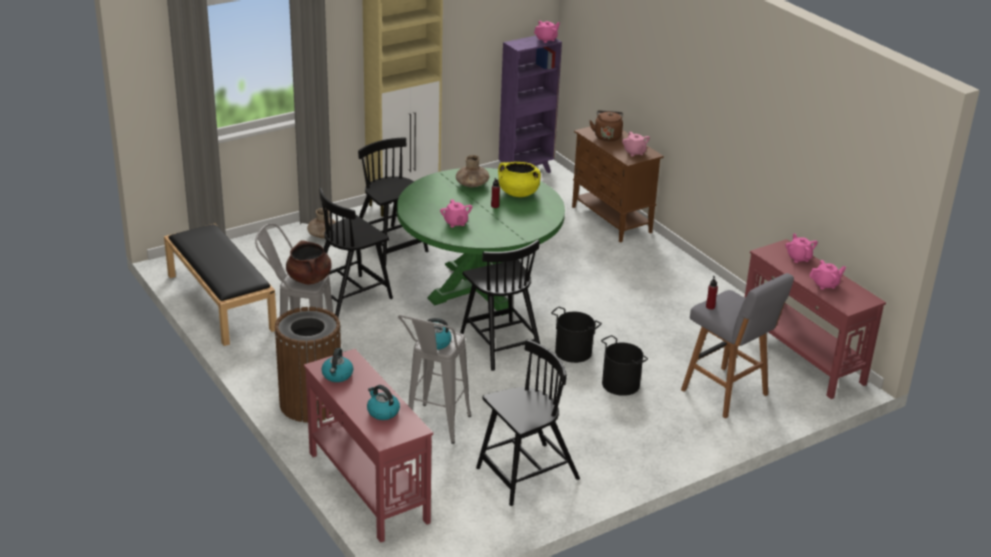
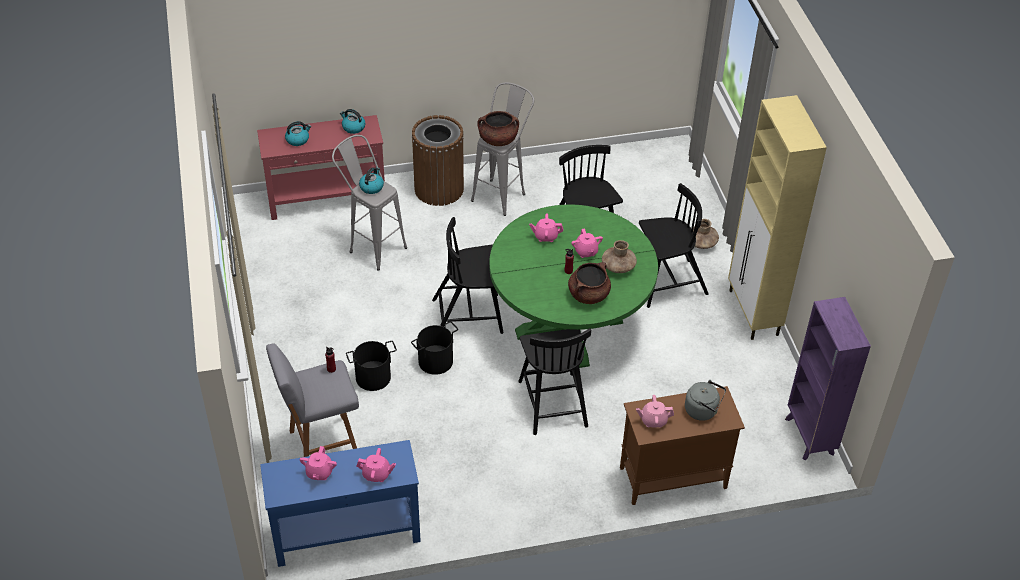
camera: 110 degrees right, 15 degrees up
black bench [164,224,277,346] -> none
black chair [476,339,580,506] -> black chair moved to [518,328,591,435]
yellow cooking pot [498,162,541,197] -> brown cooking pot [568,262,611,304]
pink teapot [534,21,560,43] -> pink teapot moved to [571,229,603,258]
brown kettle [589,110,623,141] -> grey kettle [685,380,726,421]
red console table [744,239,886,399] -> blue console table [260,440,421,567]

